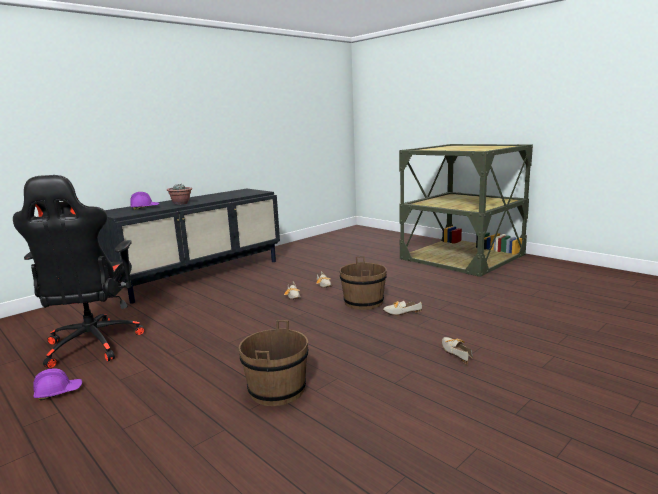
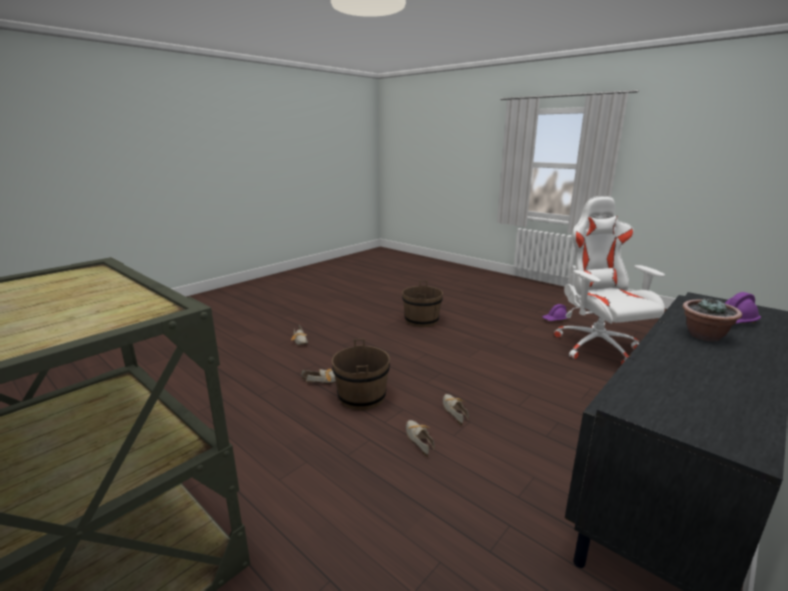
camera: 175 degrees right, 5 degrees up
black office chair [13,175,144,368] -> white office chair [554,196,665,365]

